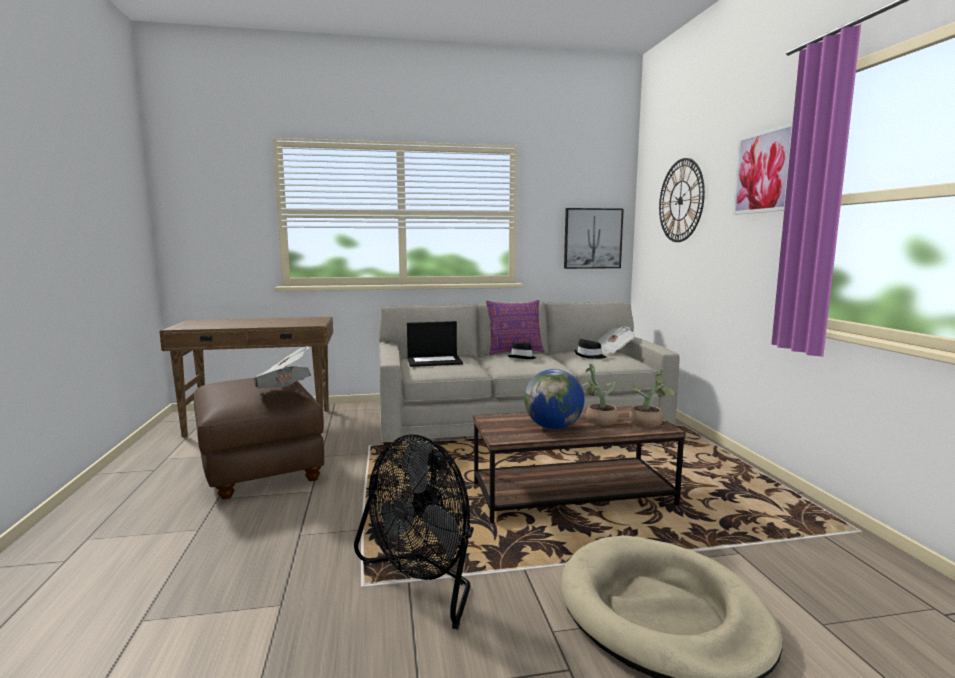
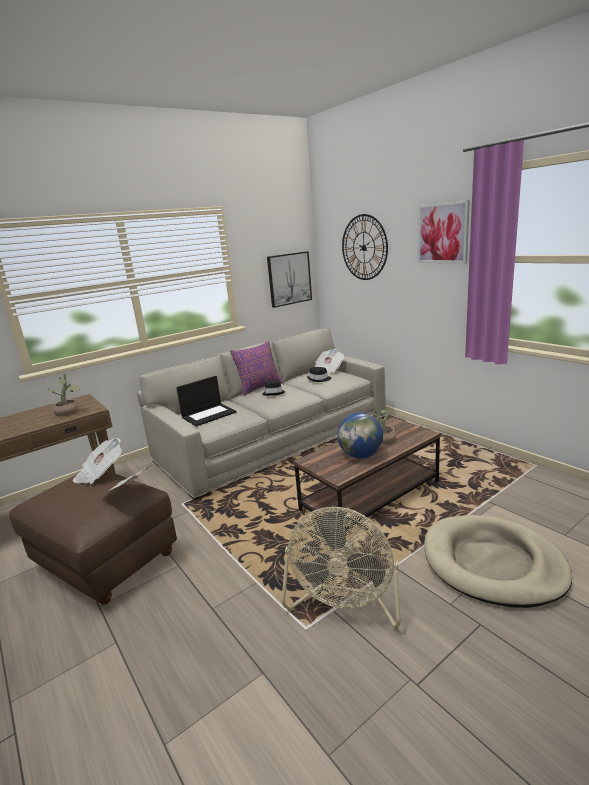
camera: 25 degrees left, 10 degrees up
black fan [354,434,474,629] -> beige fan [281,506,401,631]
potted plant [629,369,677,427] -> potted plant moved to [47,373,80,416]

